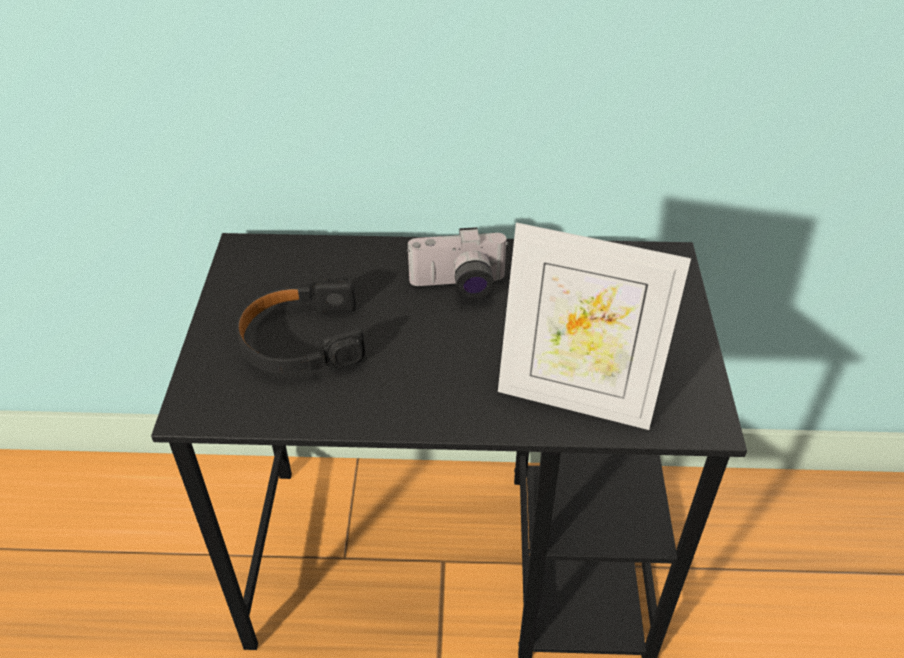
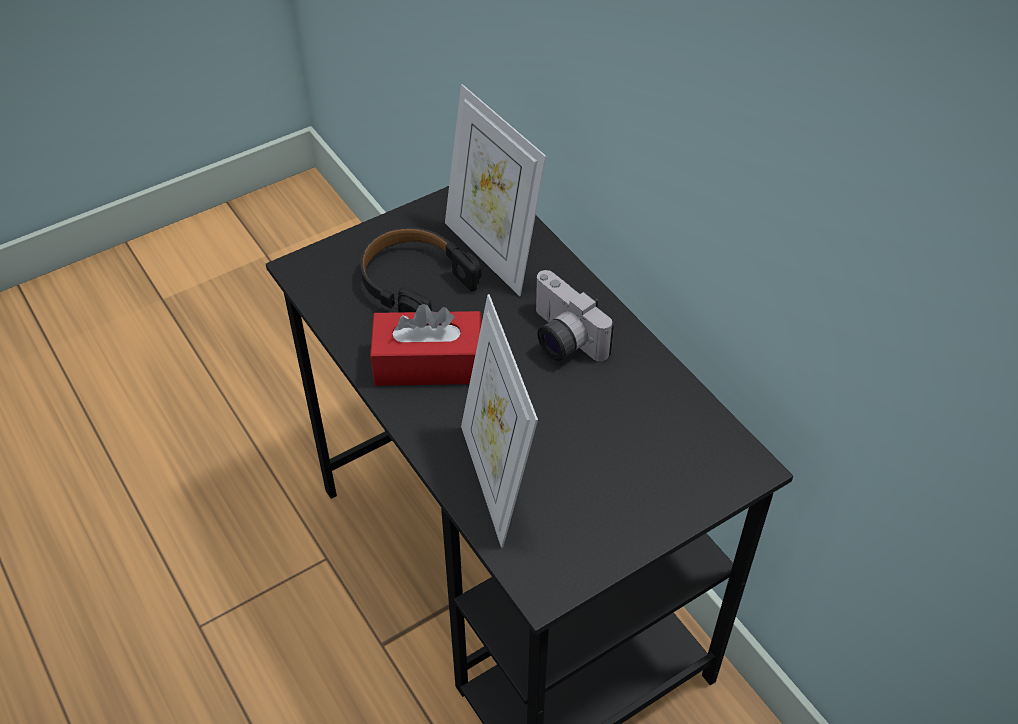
camera: 55 degrees right, 5 degrees up
none -> red tissue box [370,304,482,386]
none -> picture frame [445,84,546,296]

